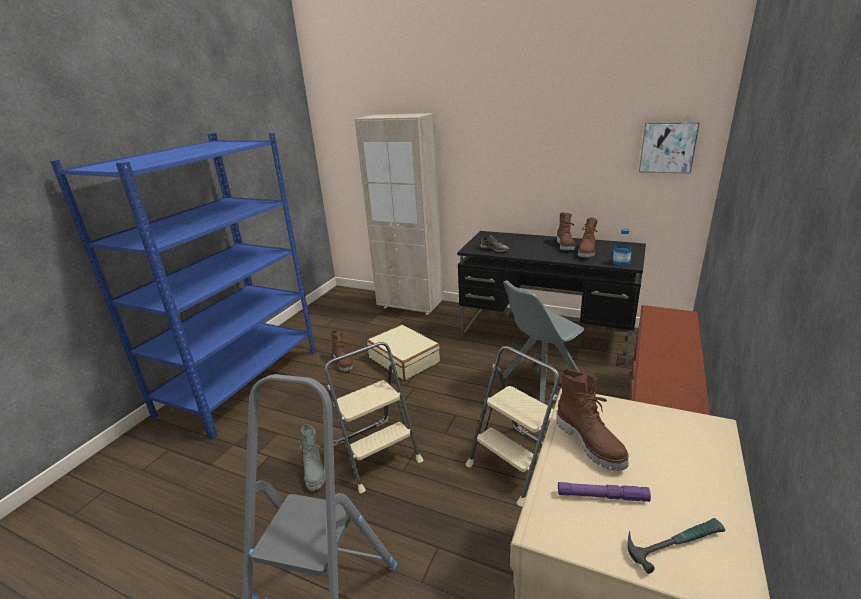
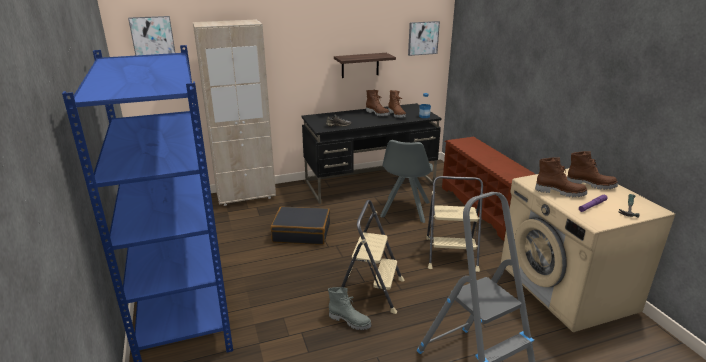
camera: 45 degrees left, 0 degrees up
brown boot [331,330,354,371] -> brown boot moved to [567,151,618,190]
beige suitcase [367,324,440,380] -> black suitcase [270,207,330,245]
none -> picture [128,16,175,56]
none -> shelf [334,53,396,78]

